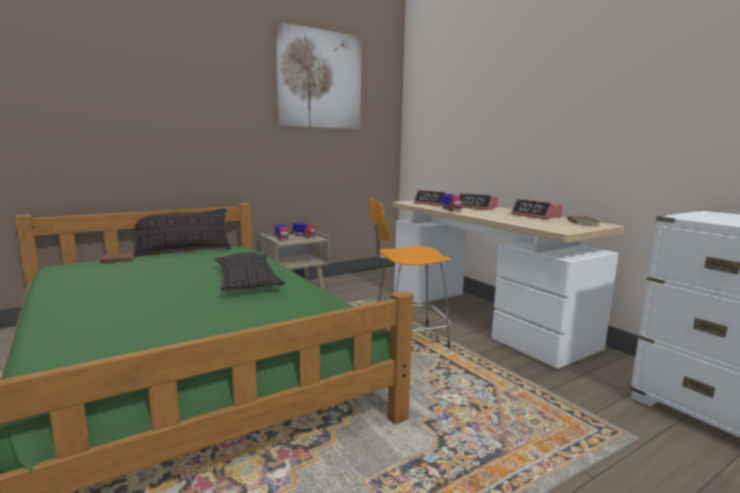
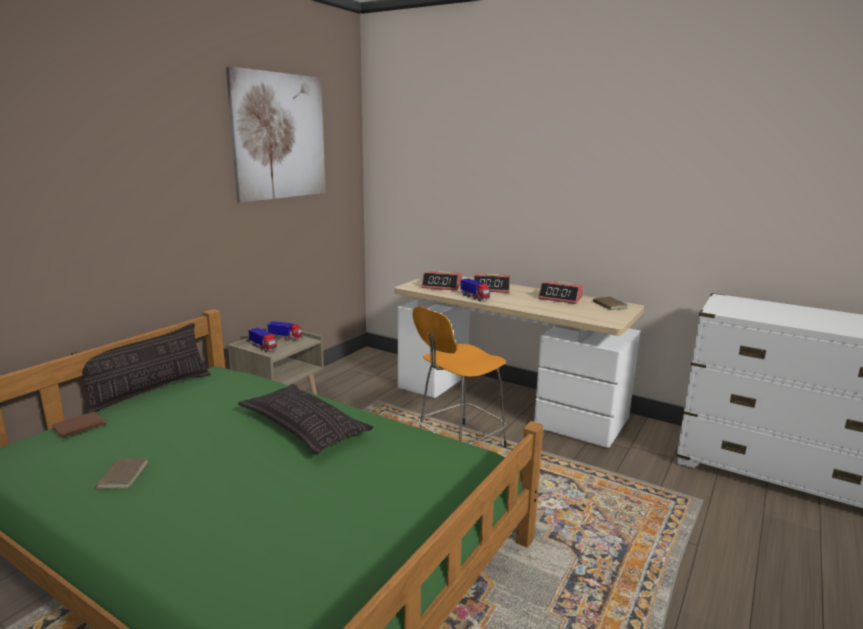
camera: 25 degrees left, 5 degrees up
none -> brown book [85,458,149,489]

